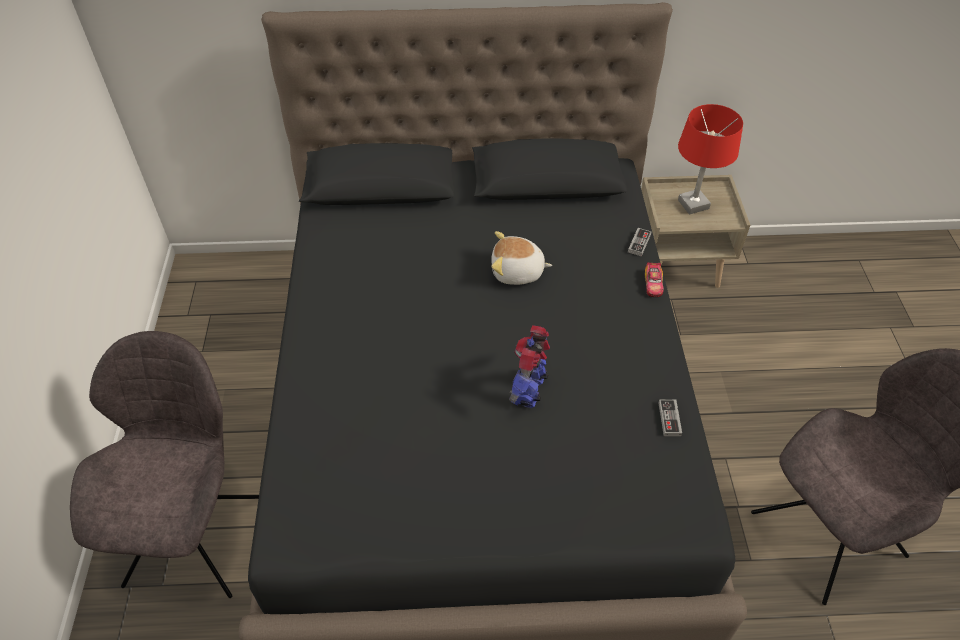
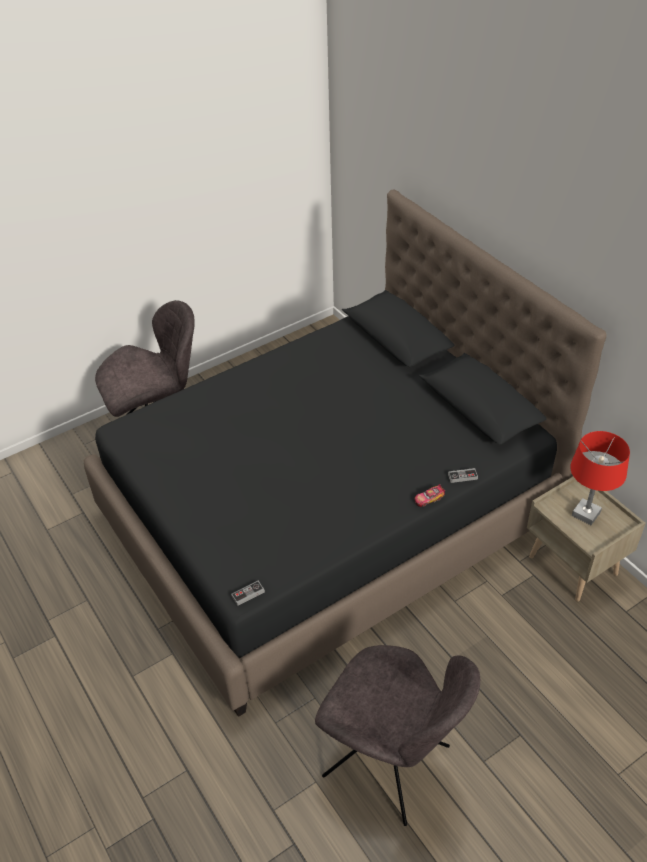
camera: 60 degrees right, 5 degrees down
plush toy [491,231,552,285] -> none
toy robot [509,325,550,408] -> none
game controller [658,399,682,436] -> game controller moved to [231,581,265,606]

